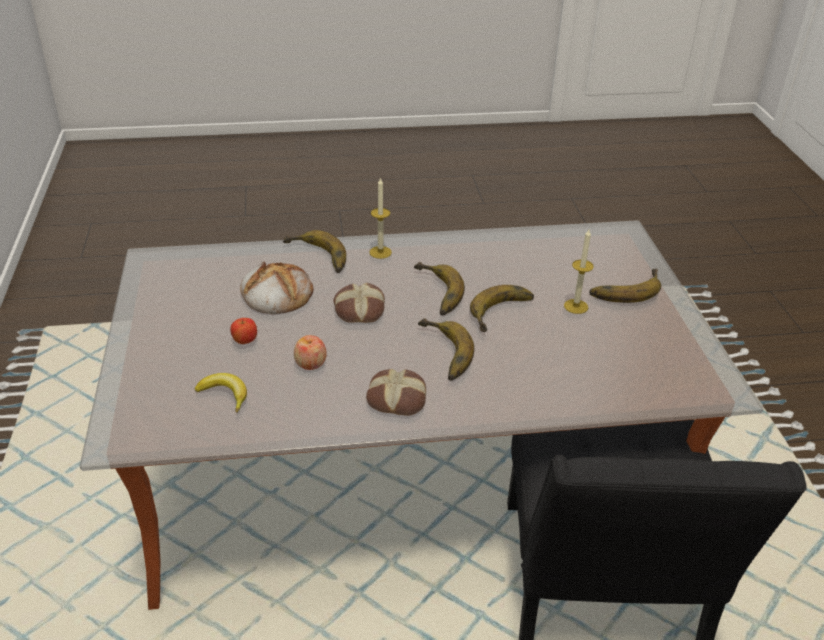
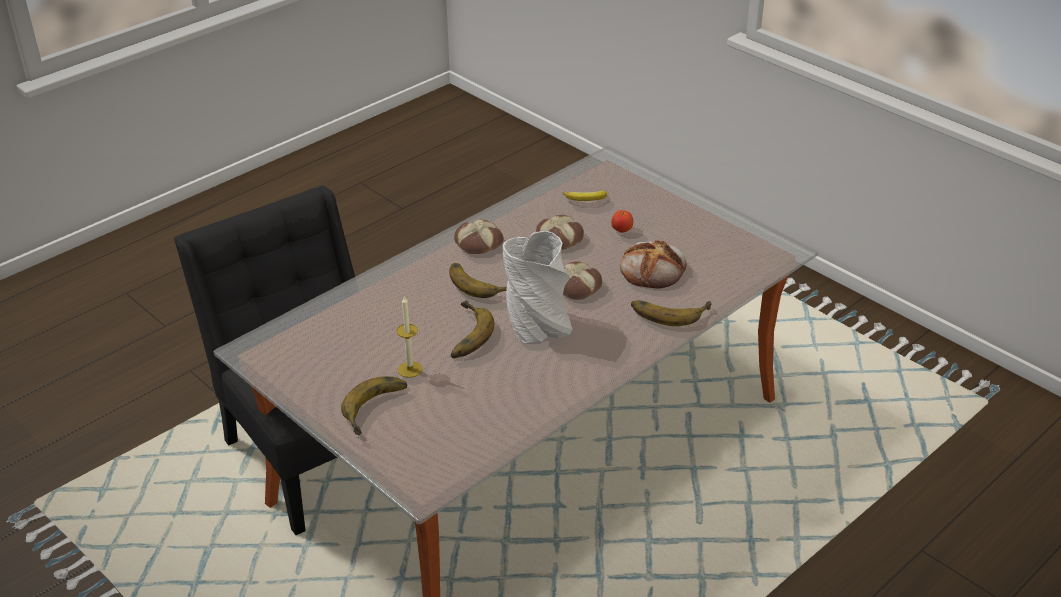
camera: 145 degrees right, 0 degrees up
apple [294,335,327,370] -> bread [536,215,584,250]
candle [369,177,392,259] -> none
banana [414,262,465,315] -> grey vase [503,231,573,344]

